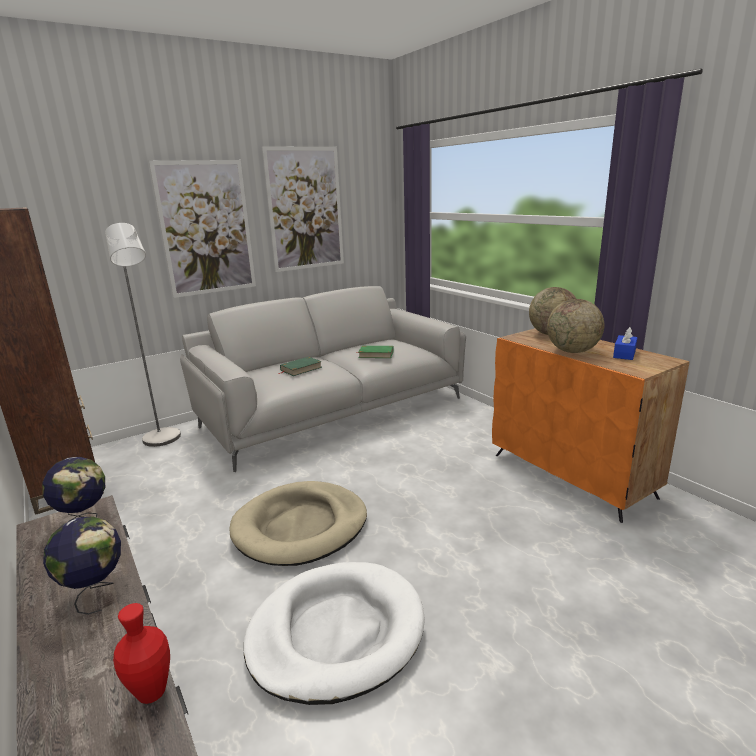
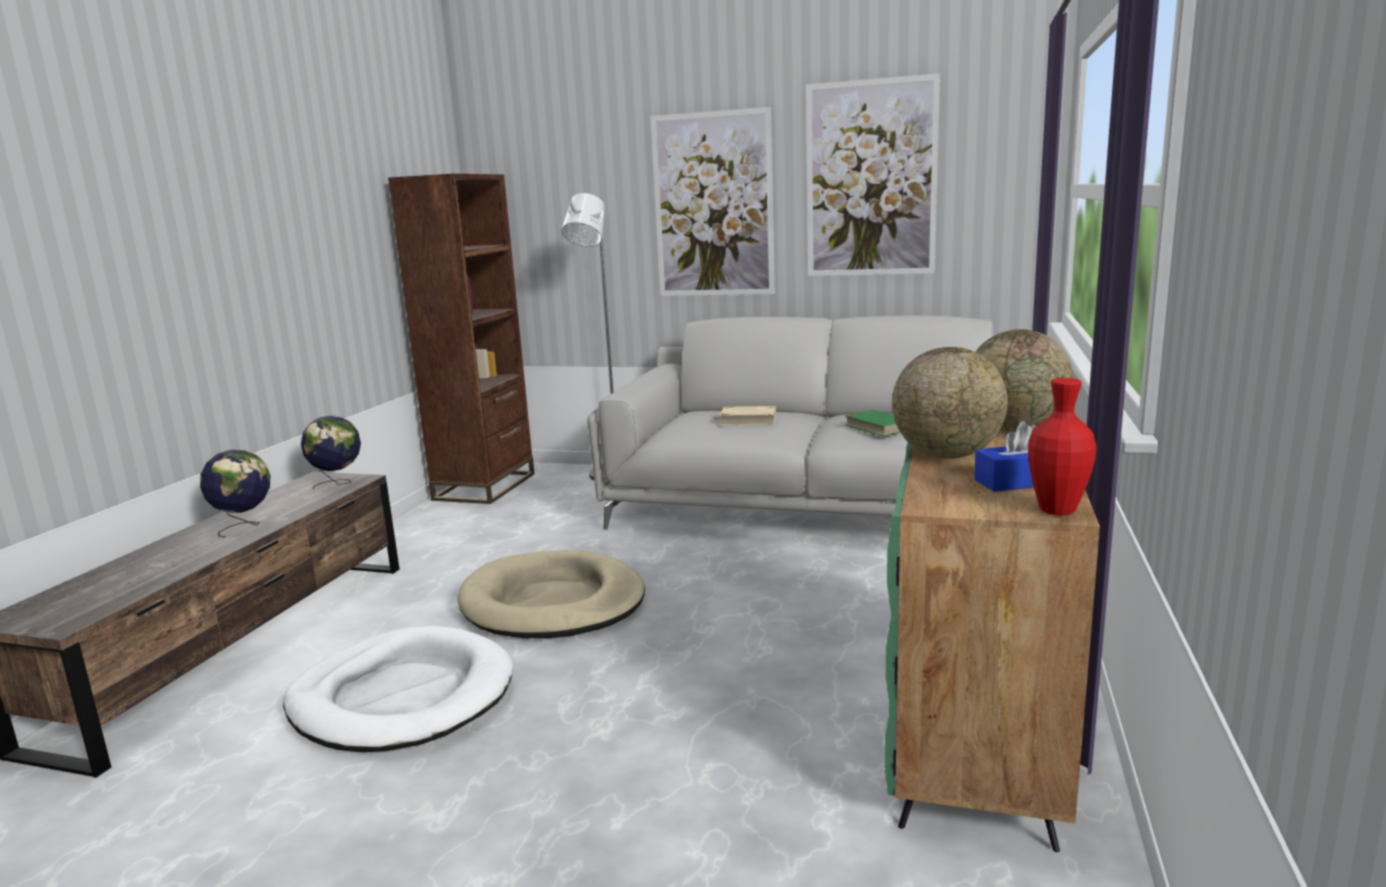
camera: 50 degrees right, 5 degrees down
red vase [113,603,170,704] -> red vase moved to [1028,378,1096,515]
green book [278,357,322,376] -> beige book [714,406,776,425]
orange cabinet [492,328,690,523] -> green cabinet [884,429,1100,852]

